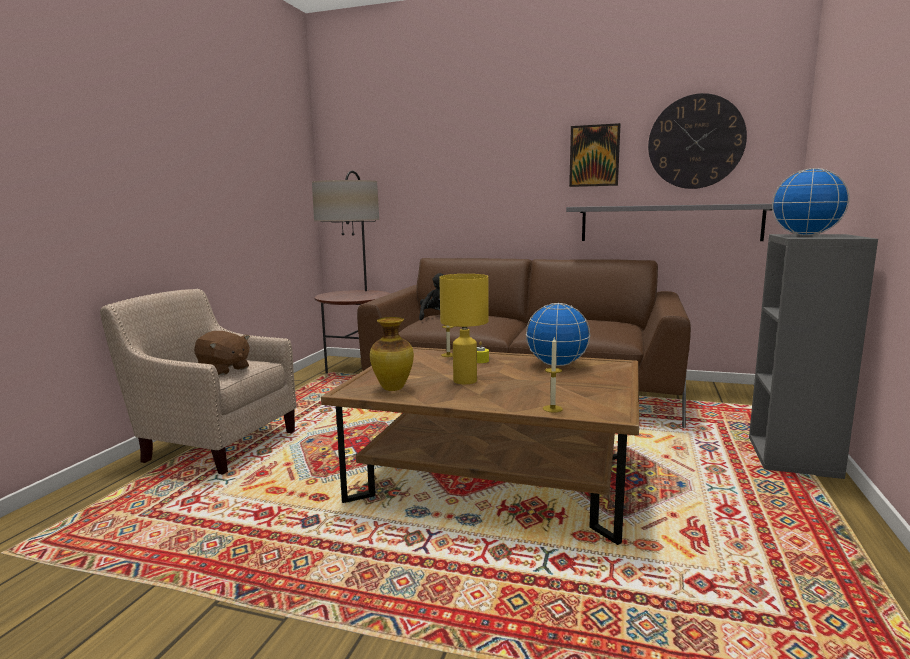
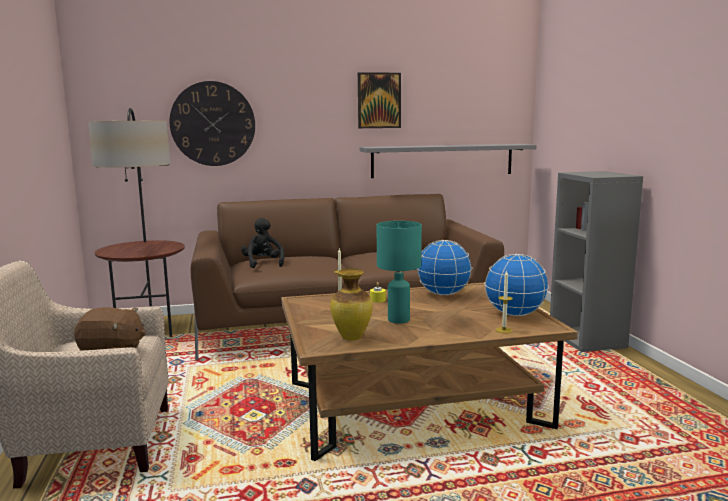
camera: 30 degrees left, 0 degrees up
yellow table lamp [439,274,489,384] -> turquoise table lamp [377,221,422,324]
wall clock [648,93,747,189] -> wall clock moved to [170,81,255,166]
globe [772,168,849,236] -> globe moved to [484,254,549,316]

